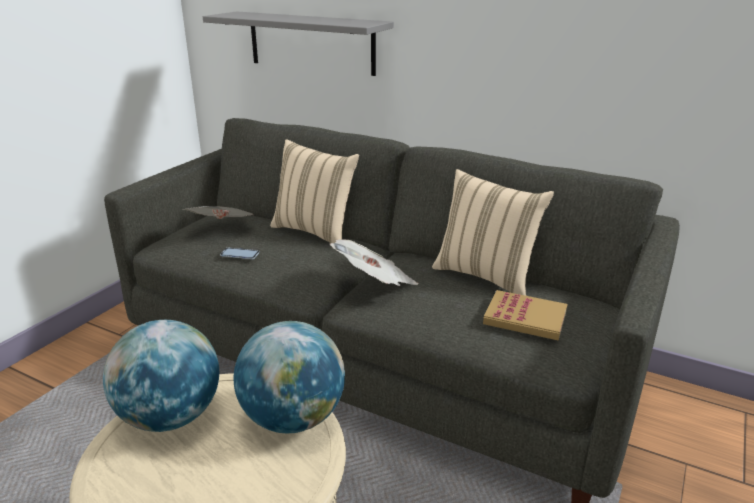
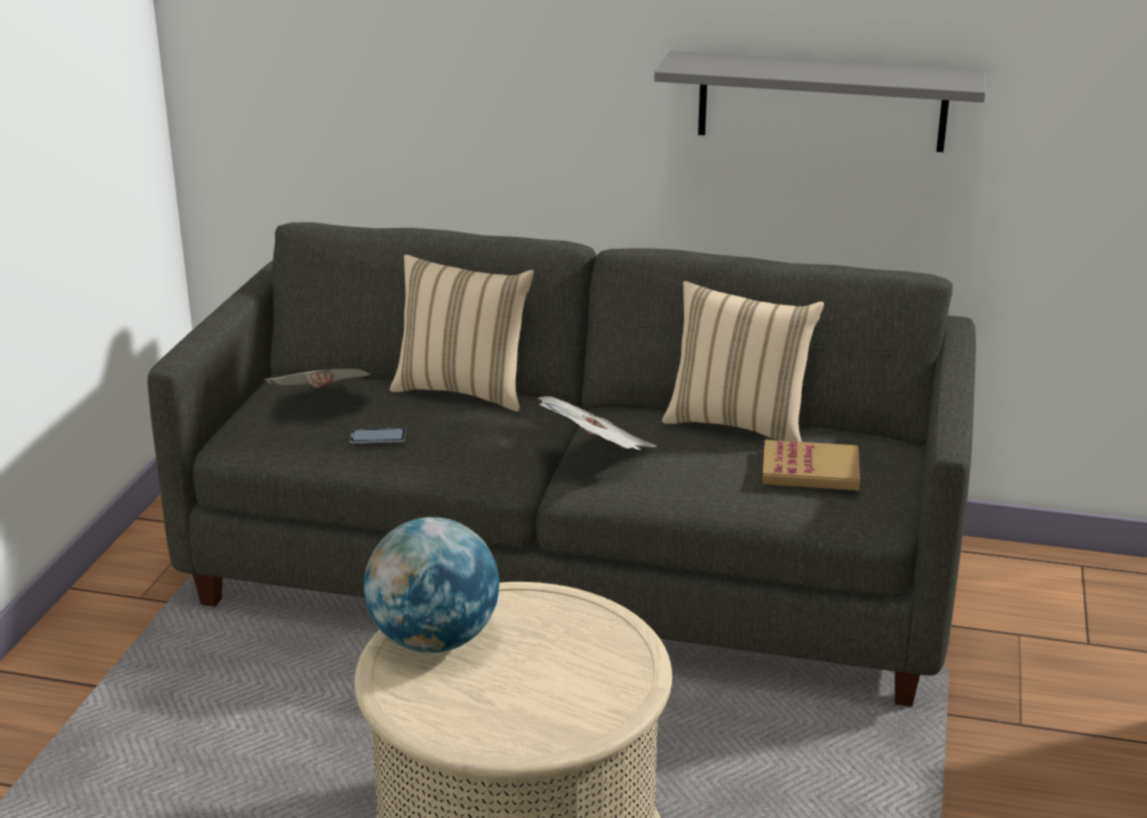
camera: 15 degrees left, 0 degrees up
grey shelf [203,11,394,76] -> grey shelf moved to [654,51,986,152]
globe [234,321,345,433] -> none

